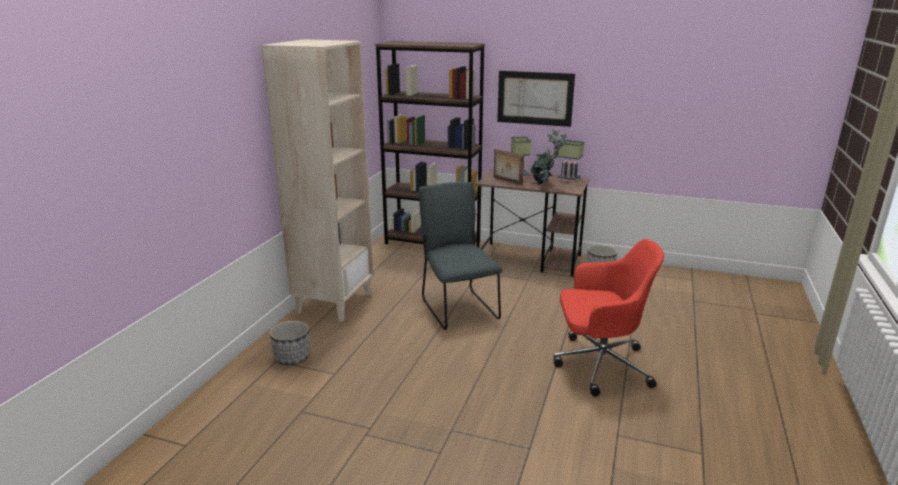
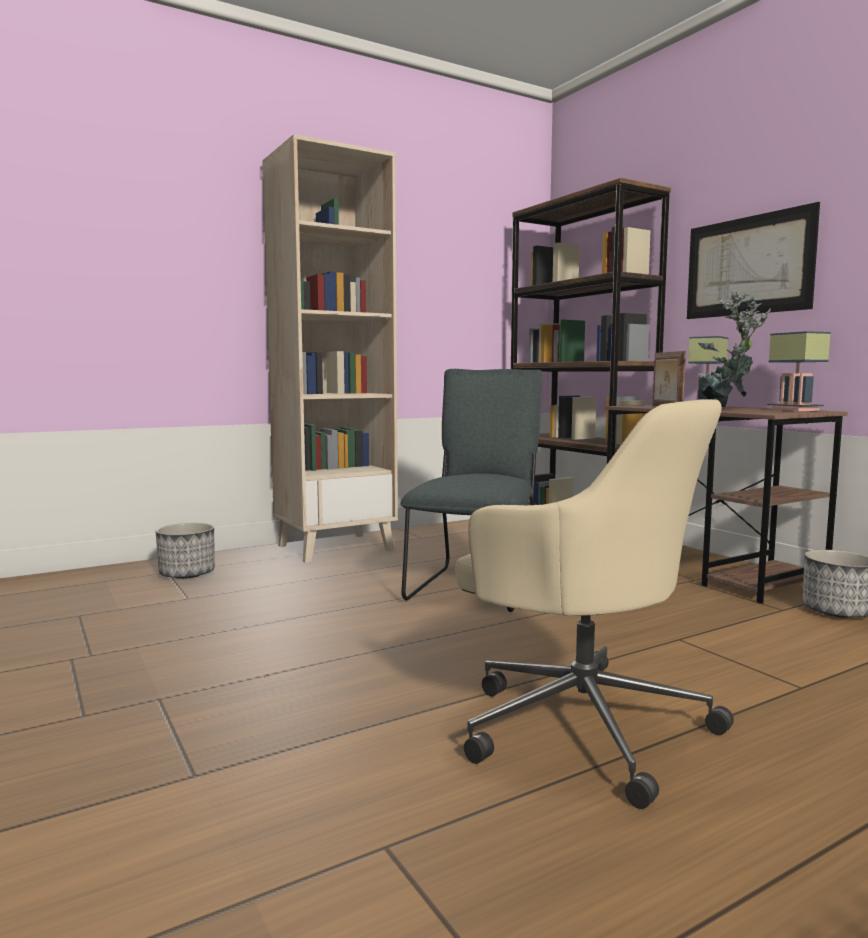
camera: 40 degrees right, 15 degrees down
red office chair [554,239,664,397] -> beige office chair [455,399,734,809]

